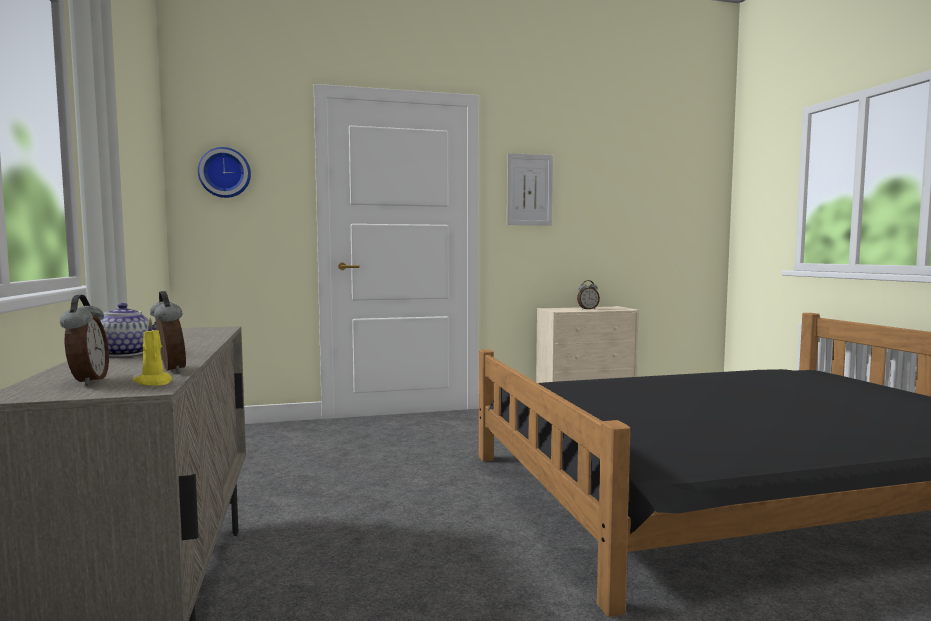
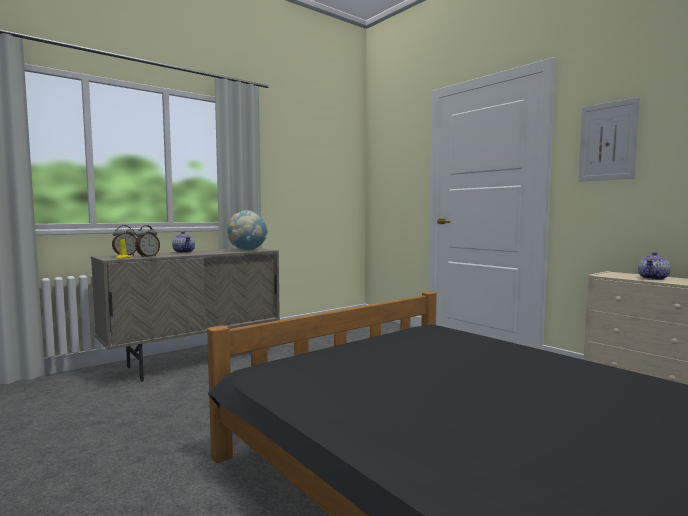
camera: 65 degrees right, 0 degrees up
wall clock [198,147,251,198] -> none
alarm clock [577,280,600,310] -> teapot [638,252,671,280]
none -> globe [227,211,268,251]

